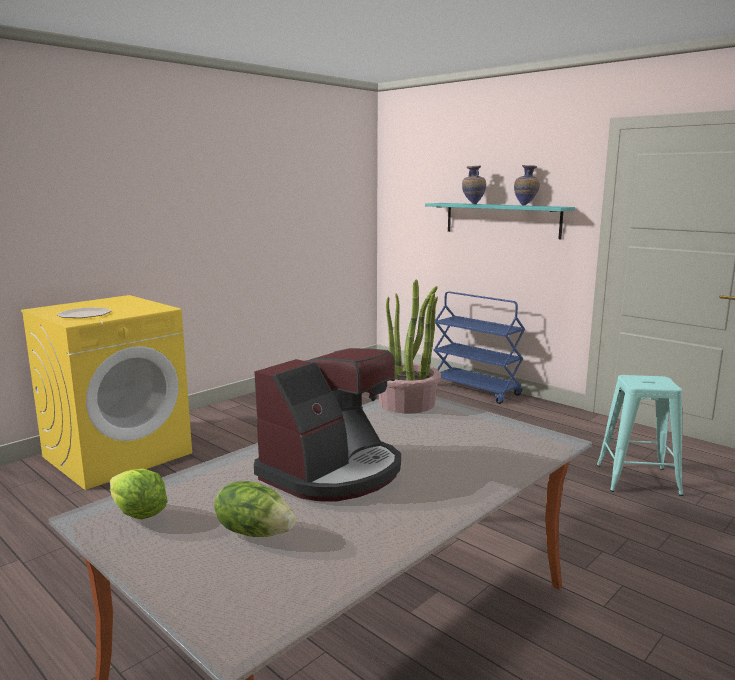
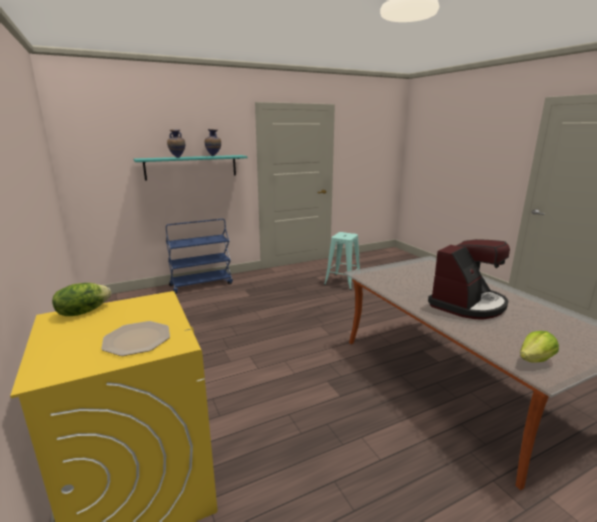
camera: 70 degrees left, 5 degrees up
lettuce [214,481,296,537] -> lettuce moved to [52,283,111,316]
coffee machine [254,348,401,502] -> coffee machine turned 75 degrees clockwise [428,239,510,320]
potted plant [379,280,441,413] -> none

